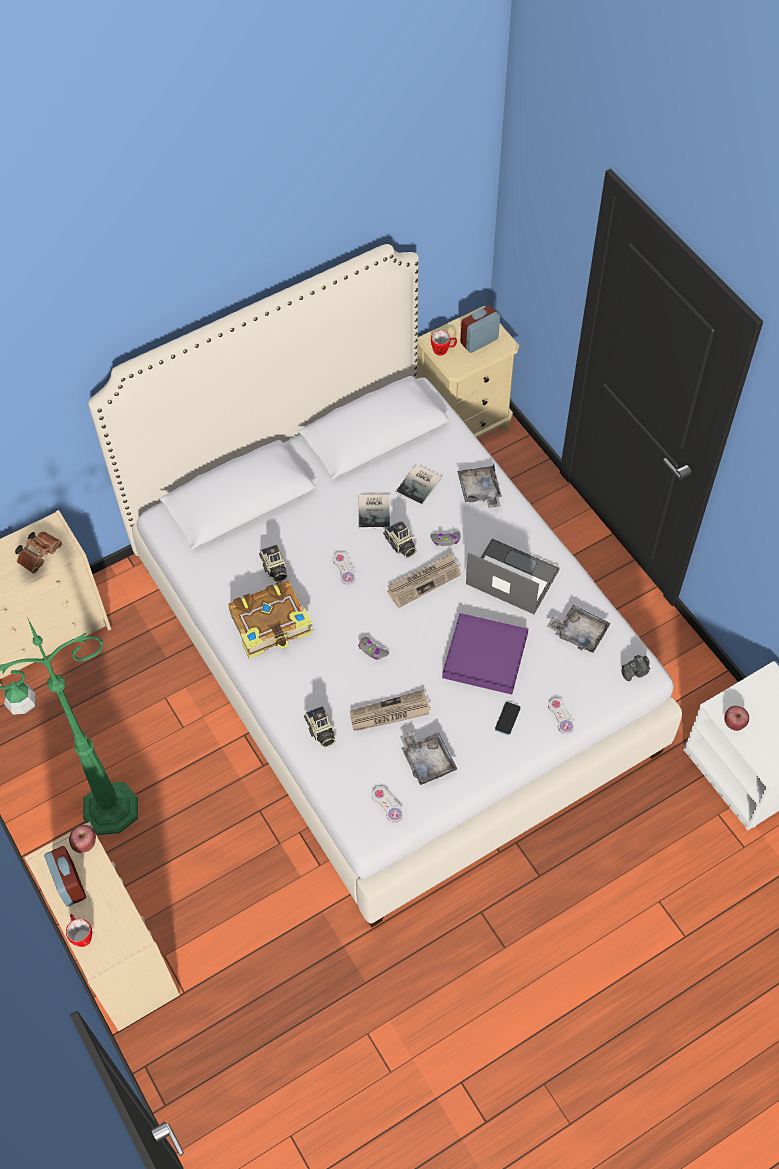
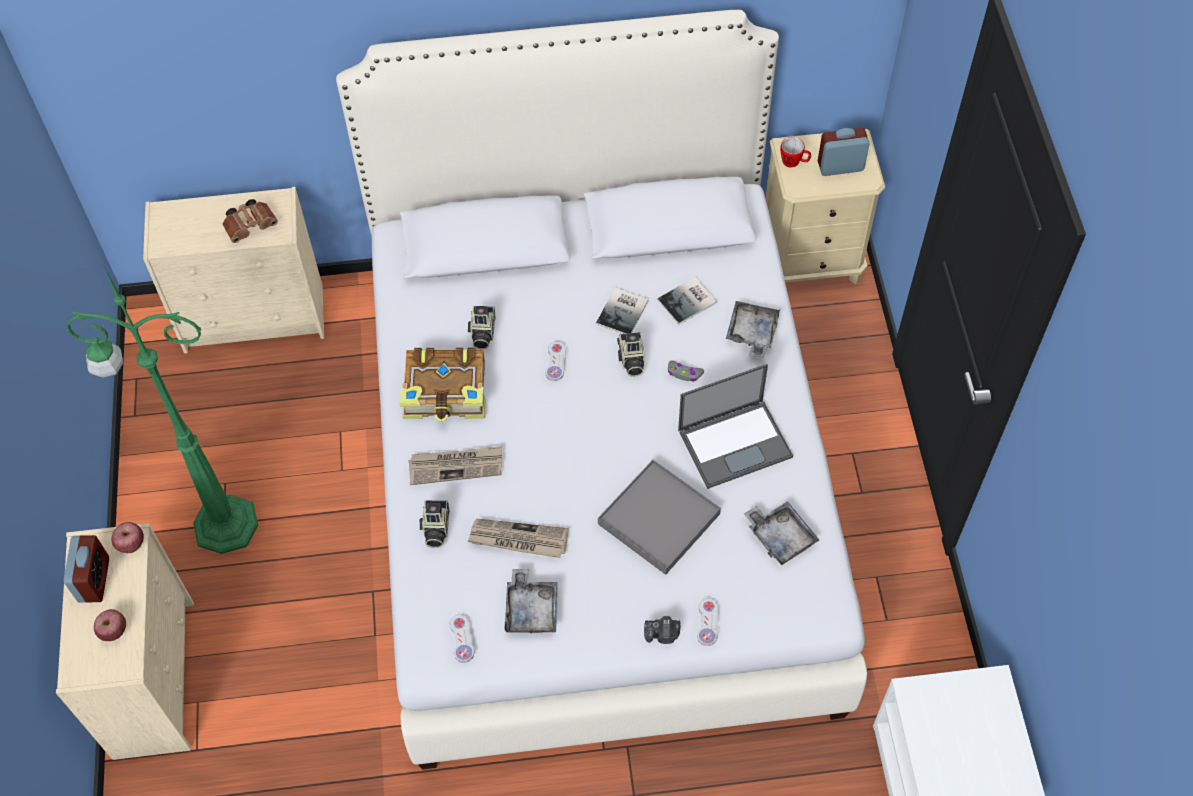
camera: 25 degrees right, 0 degrees up
mug [66,914,92,947] -> none
grey game controller [358,636,389,660] -> none
newspaper [387,554,461,608] -> newspaper moved to [408,446,502,485]
purple tray [442,613,528,695] -> grey tray [598,460,721,575]
laptop [466,539,560,614] -> laptop turned 105 degrees clockwise [678,364,793,489]
phone [495,702,521,735] -> none
camera [622,655,650,681] -> camera moved to [644,616,681,644]
apple [724,706,749,731] -> apple moved to [94,609,126,641]

